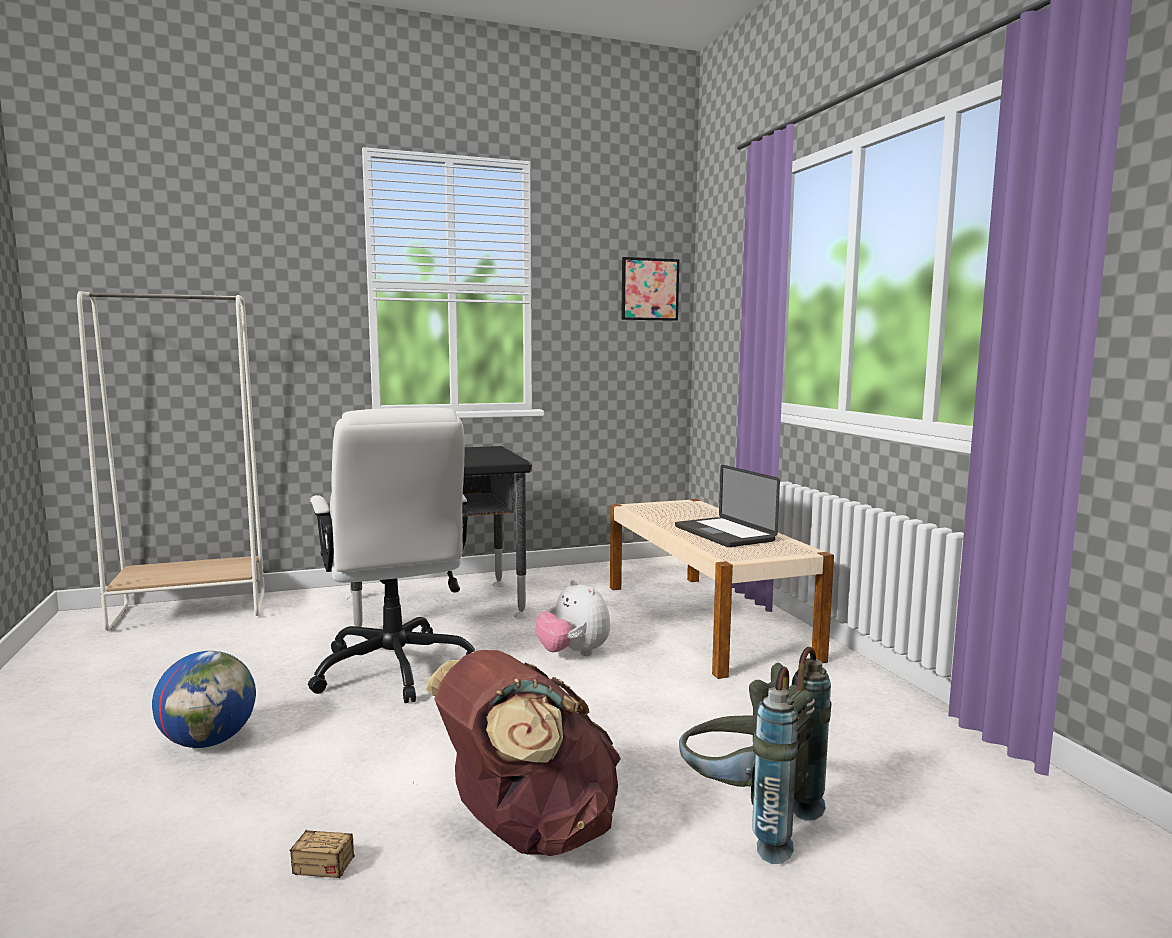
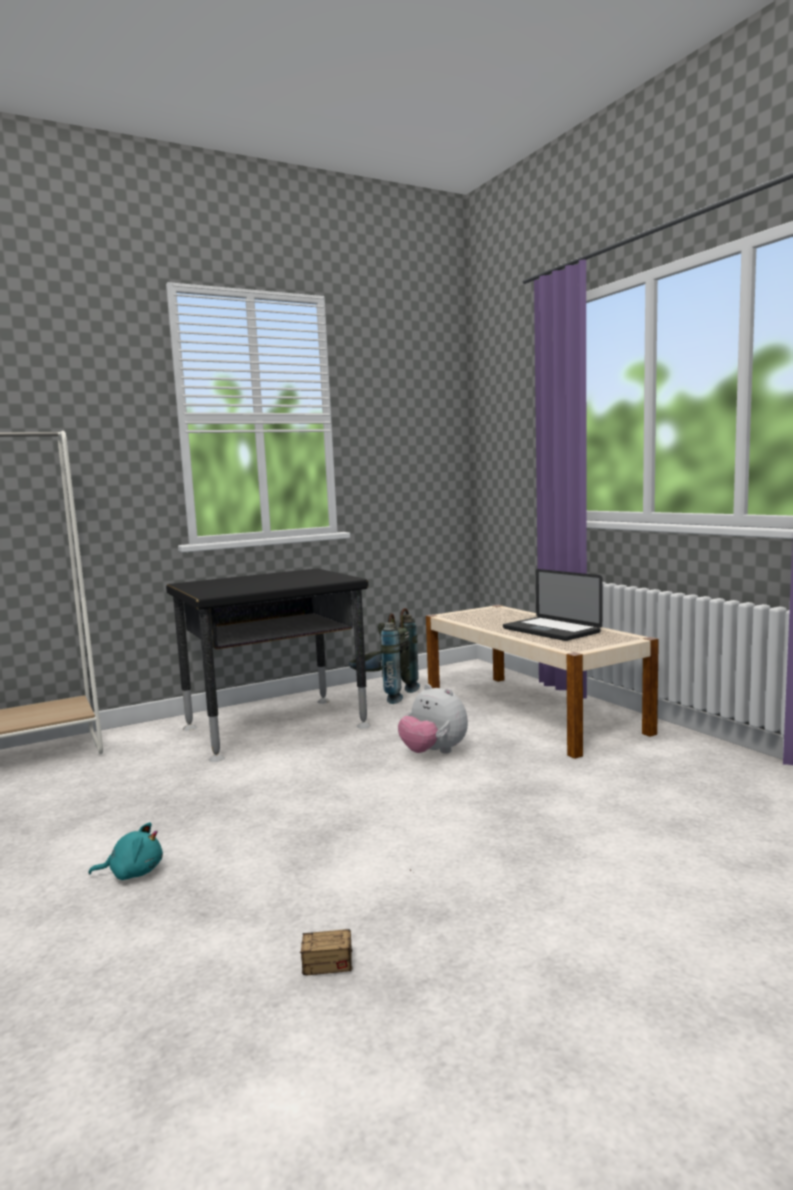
camera: 10 degrees left, 0 degrees up
globe [152,651,256,748] -> turquoise plush toy [89,822,163,880]
white office chair [308,408,475,703] -> none
brown backpack [425,650,621,856] -> none
picture [621,257,679,321] -> none
grey backpack [679,647,832,864] -> grey backpack moved to [349,608,420,704]

